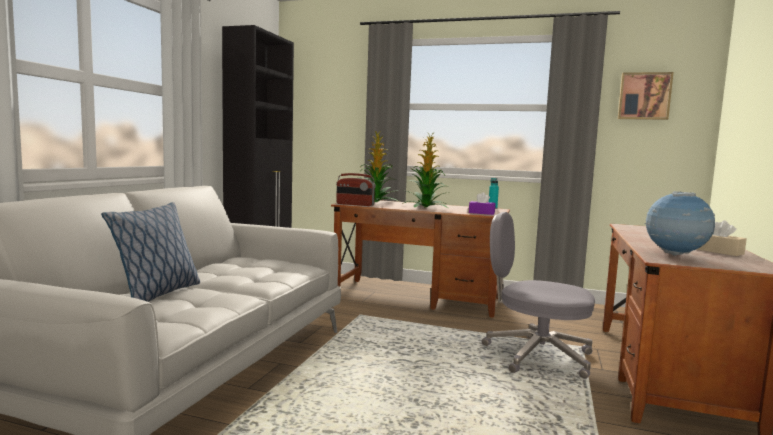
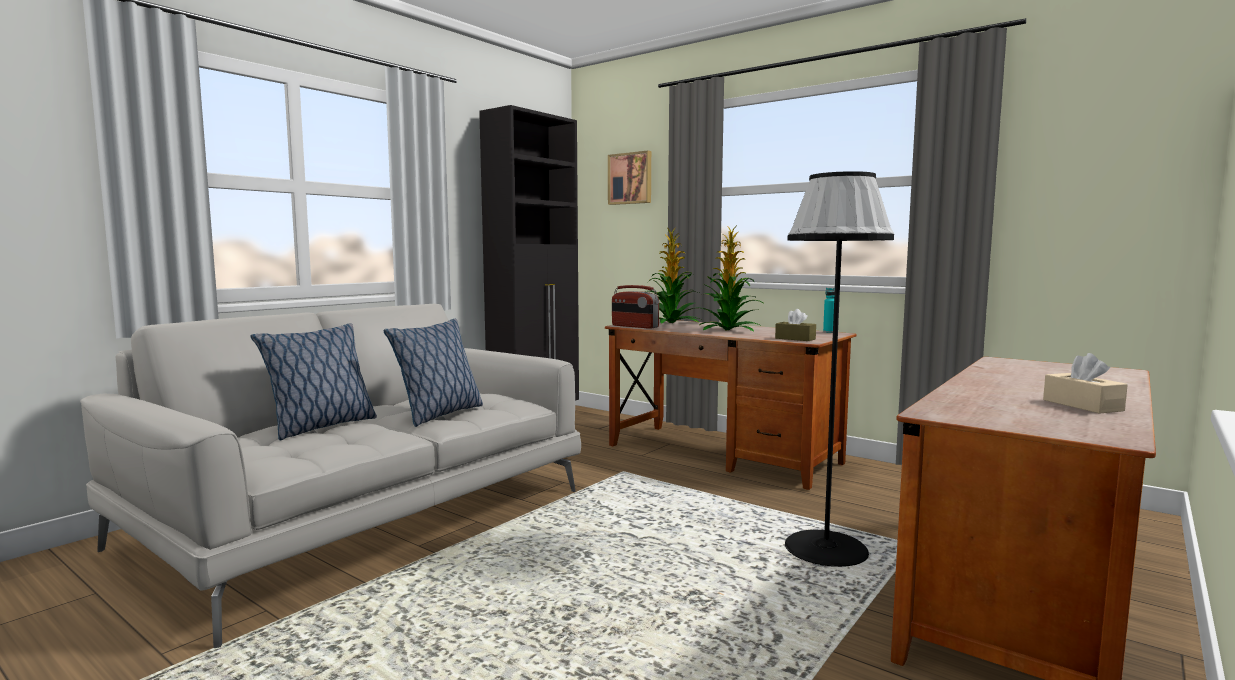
camera: 20 degrees right, 0 degrees up
purple tissue box [469,192,495,215] -> brown tissue box [775,309,816,341]
grey office chair [481,212,595,379] -> black floor lamp [785,171,894,567]
picture [618,72,674,120] -> picture moved to [608,151,651,205]
globe [644,191,715,256] -> none
none -> pillow [383,319,483,427]

